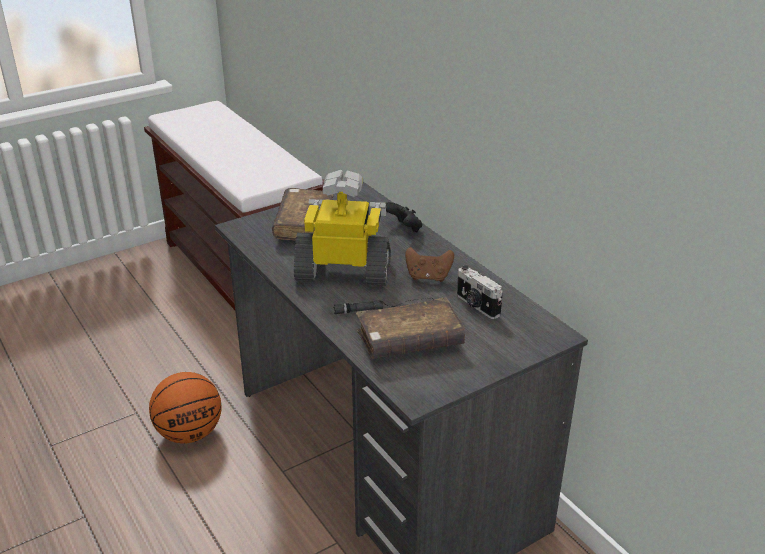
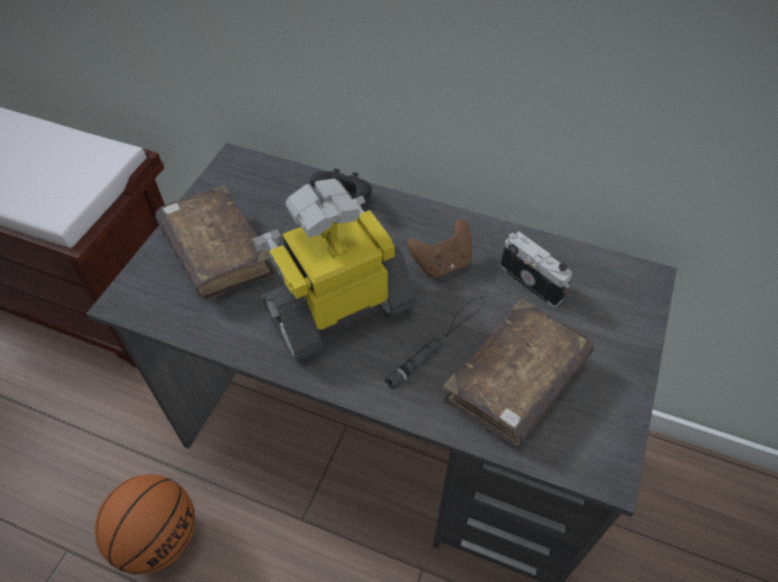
camera: 35 degrees left, 20 degrees up
camera [457,265,503,319] -> camera turned 150 degrees counterclockwise [500,231,572,307]

